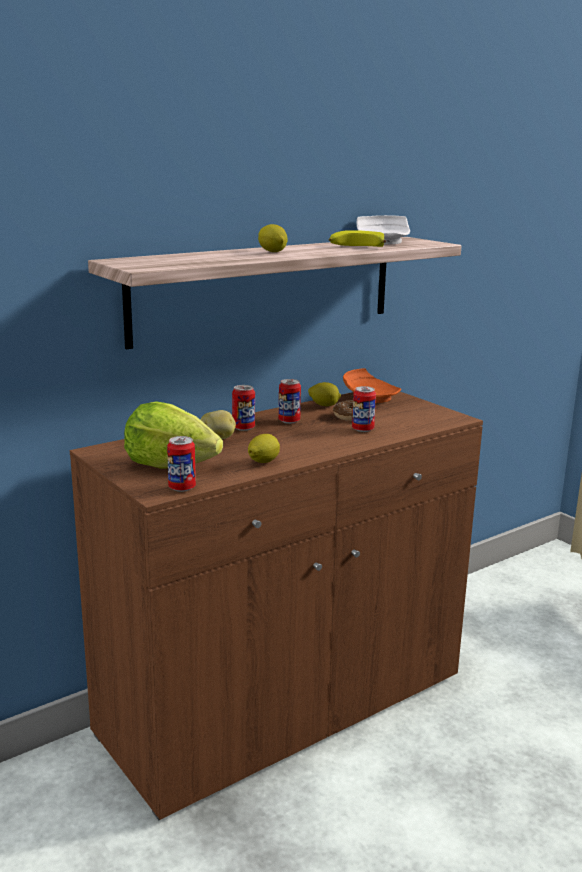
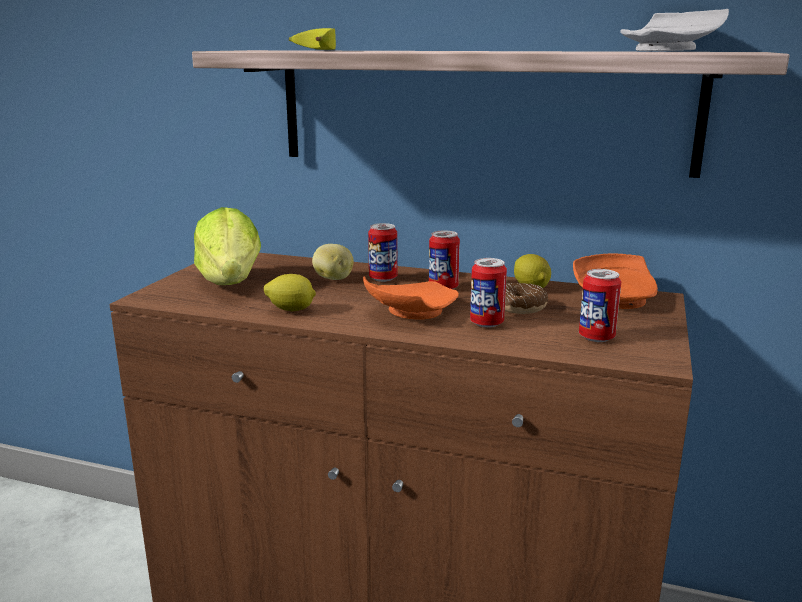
camera: 55 degrees right, 0 degrees up
can [167,436,196,492] -> can moved to [579,269,621,342]
lemon [258,224,288,252] -> none
banana [329,230,386,247] -> banana moved to [289,28,336,50]
none -> orange plate [363,276,459,320]

